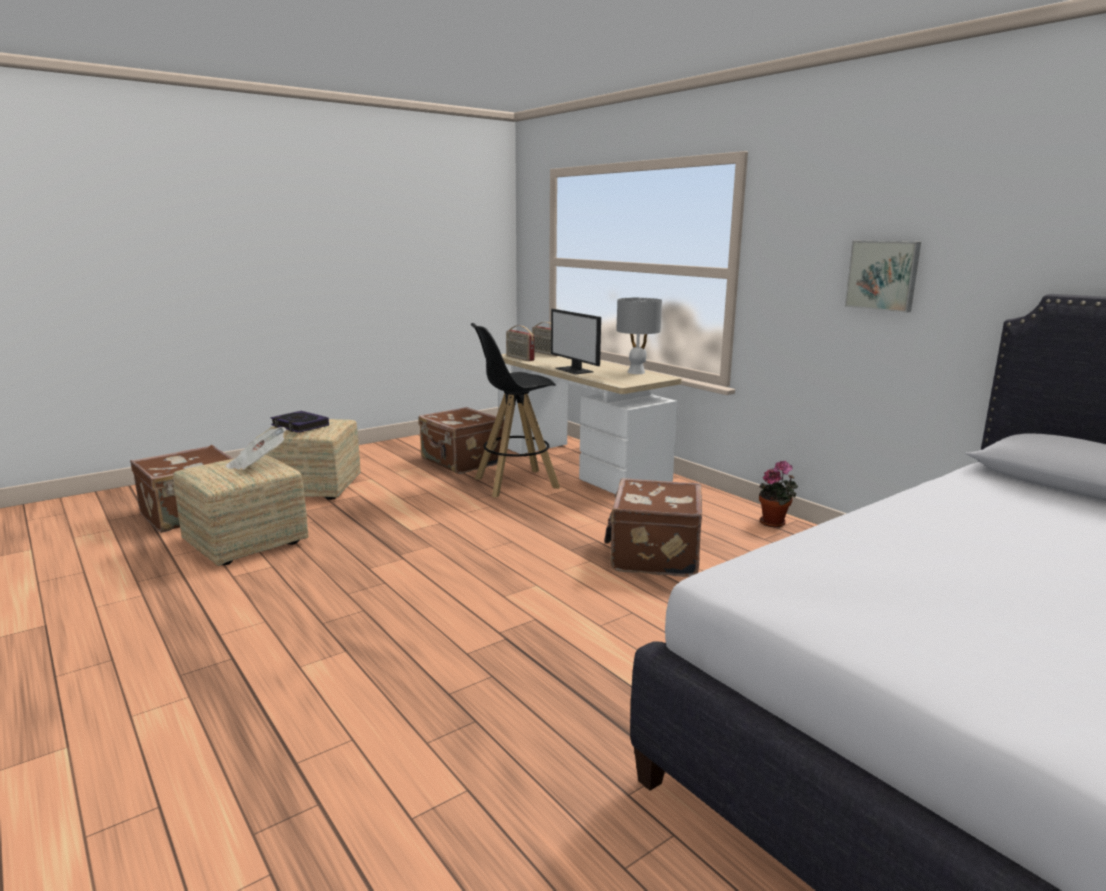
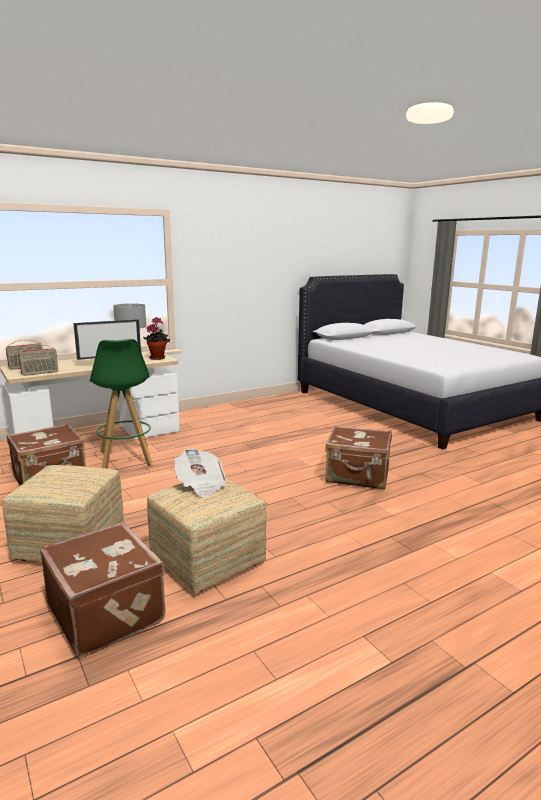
camera: 85 degrees left, 0 degrees up
book [271,411,329,433] -> none
black stool [471,323,560,497] -> green stool [90,339,153,469]
brown suitcase [604,478,702,577] -> brown suitcase moved to [325,425,392,490]
potted plant [759,461,798,528] -> potted plant moved to [143,317,170,360]
picture [844,241,921,313] -> none

